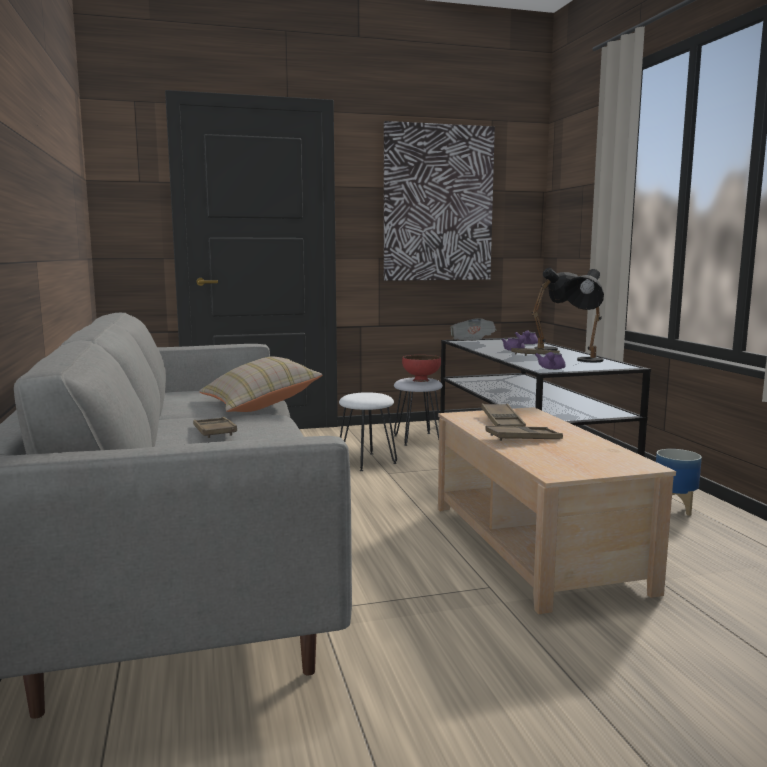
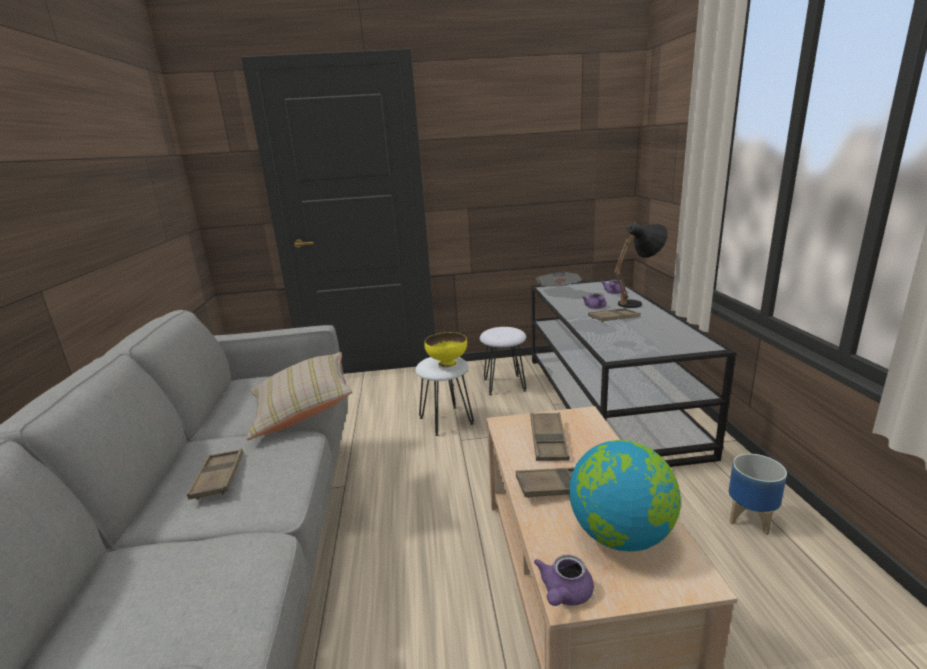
camera: 10 degrees right, 10 degrees up
picture [384,121,495,281] -> none
red bowl [402,355,441,382] -> none
purple teapot [535,352,566,370] -> purple teapot moved to [534,555,594,606]
black table lamp [564,269,604,362] -> none
none -> yellow bowl [424,332,467,368]
none -> globe [569,440,681,552]

